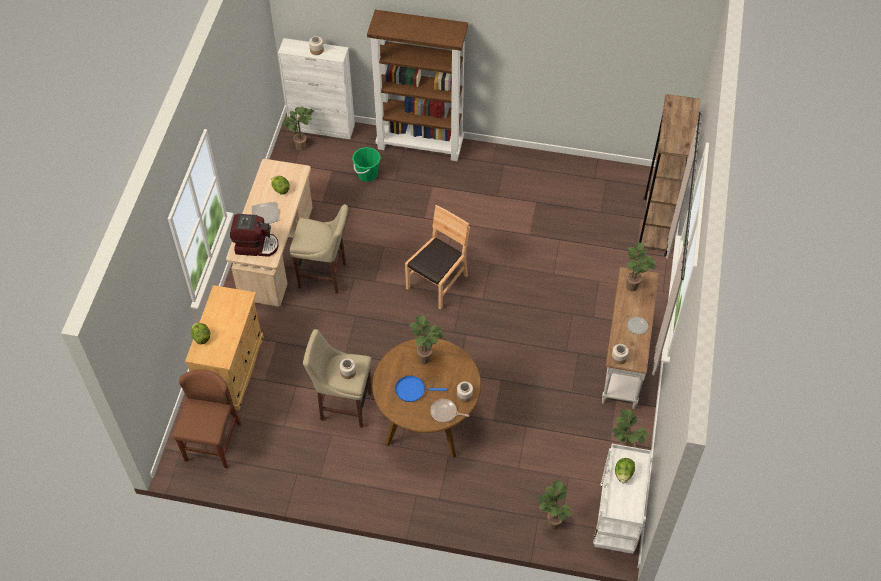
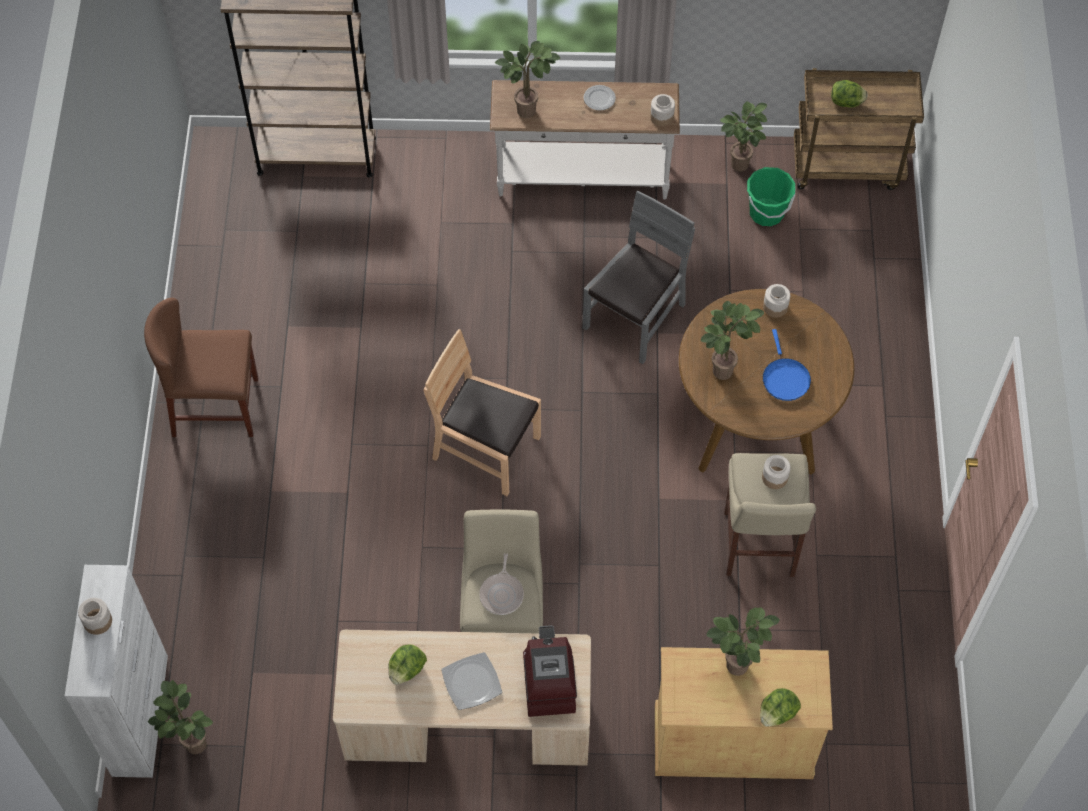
camera: 100 degrees left, 5 degrees up
brown chair [173,369,241,468] -> brown chair moved to [144,298,258,437]
green bucket [352,147,381,182] -> green bucket moved to [747,167,796,226]
brown bookcase [367,10,468,161] -> none
frying pan [430,399,469,422] -> frying pan moved to [479,553,524,615]
potted plant [538,479,572,530] -> potted plant moved to [706,607,780,676]
white cart [593,444,653,554] -> brown cart [794,68,924,190]
none -> grey chair [583,190,695,364]

